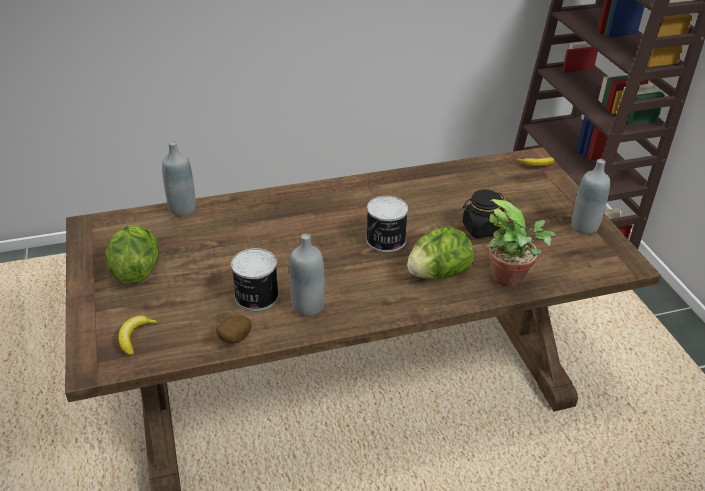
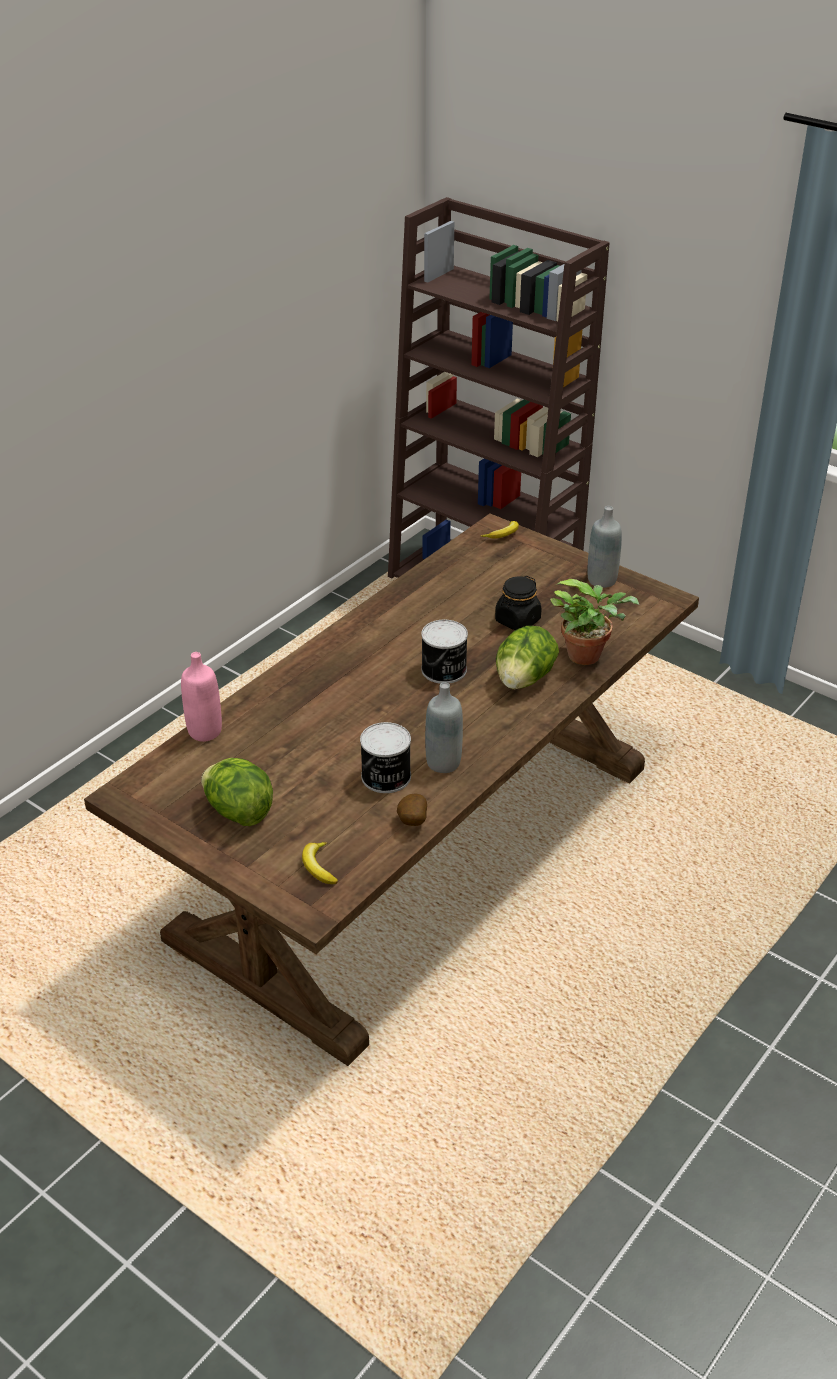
camera: 35 degrees left, 0 degrees up
grey bottle [162,141,196,216] -> pink bottle [181,652,222,742]

